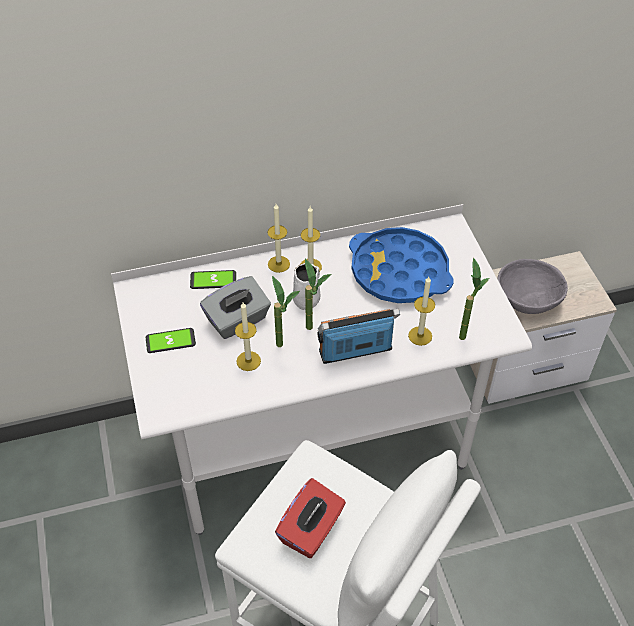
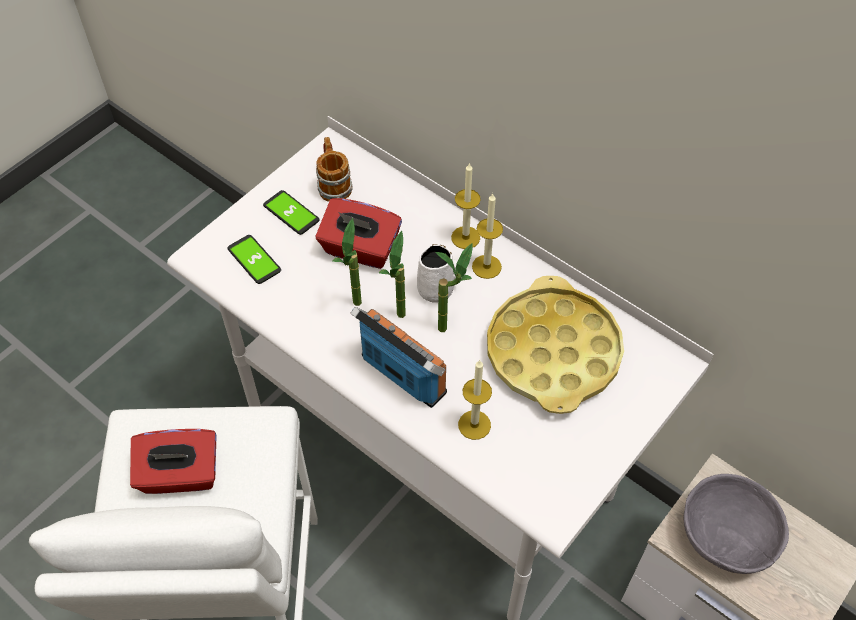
camera: 55 degrees right, 5 degrees up
phone [190,270,236,289] -> phone moved to [228,235,281,284]
grey tissue box [200,276,271,339] -> red tissue box [316,198,402,269]
candle [235,303,261,371] -> none
blue tray [349,227,454,303] -> yellow tray [487,276,624,414]
potted plant [459,258,489,340] -> potted plant moved to [435,243,473,332]
none -> mug [316,137,353,202]

